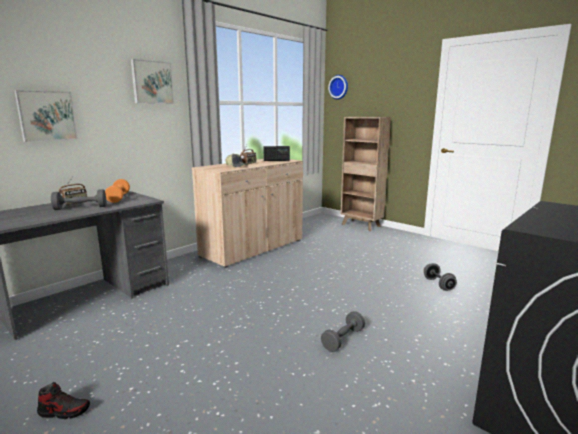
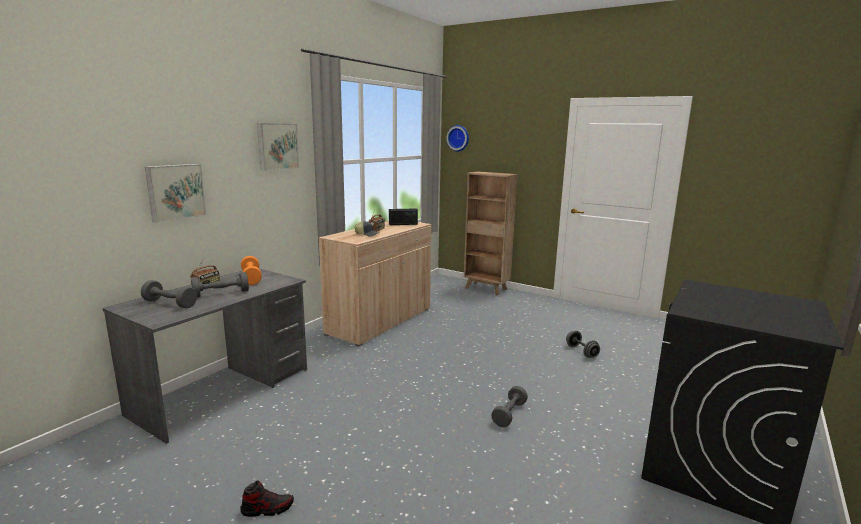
camera: 10 degrees left, 0 degrees up
none -> grey dumbbell [141,280,197,308]

